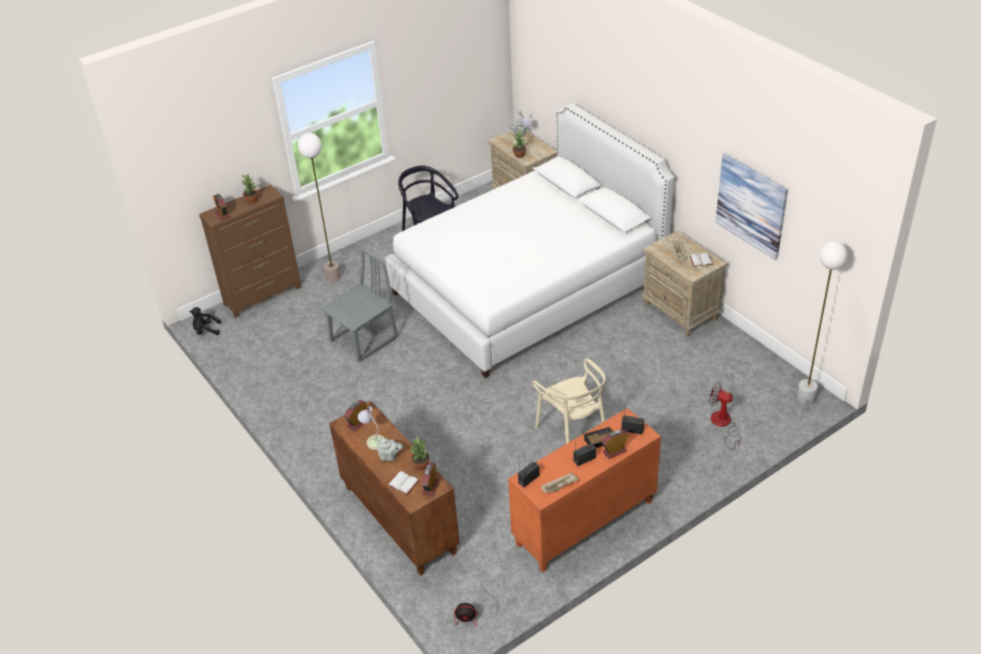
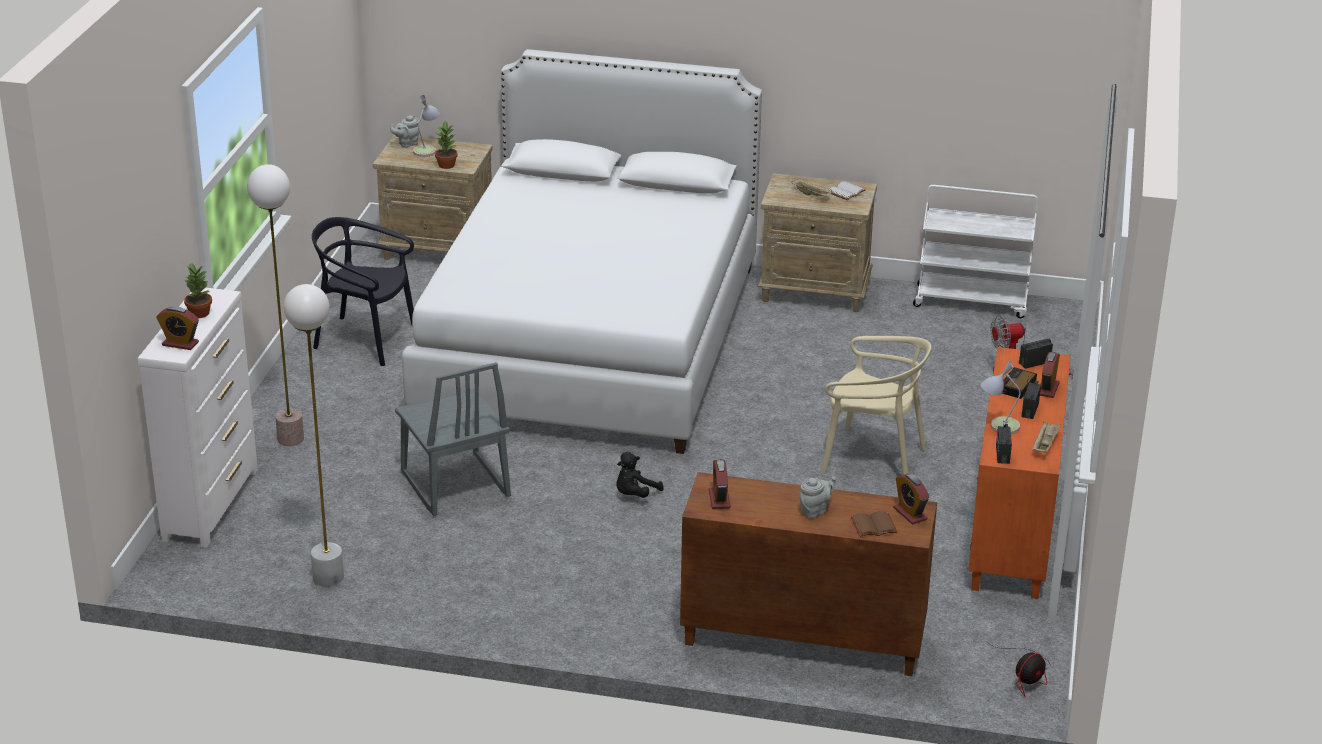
camera: 45 degrees left, 10 degrees down
black plush toy [189,307,221,335] -> black plush toy moved to [616,452,663,498]
brown dresser [199,185,302,318] -> white dresser [137,287,258,547]
grey chair [322,248,398,362] -> grey chair turned 150 degrees clockwise [395,362,511,516]
table lamp [358,406,384,450] -> table lamp moved to [980,360,1021,434]
white book [387,471,419,495] -> brown book [851,511,898,537]
potted plant [411,437,429,471] -> none
picture [716,153,788,260] -> none
white floor lamp [797,241,848,405] -> white floor lamp moved to [283,284,344,587]
none -> white cart [913,185,1038,318]

